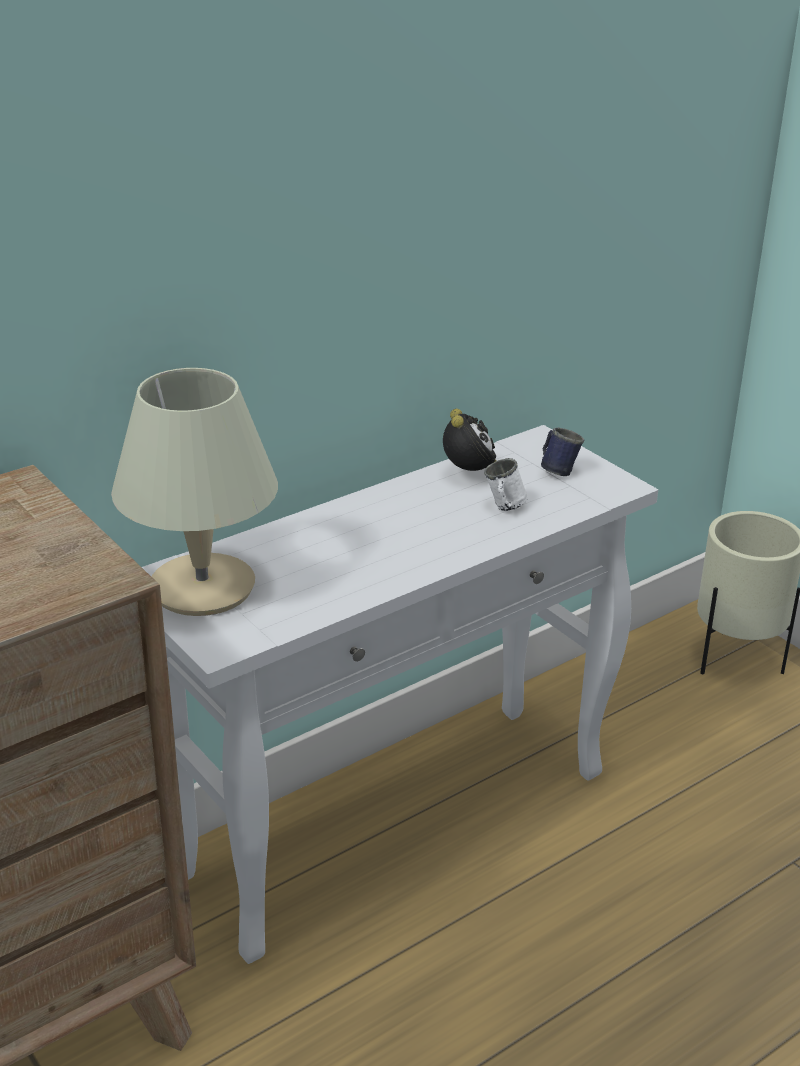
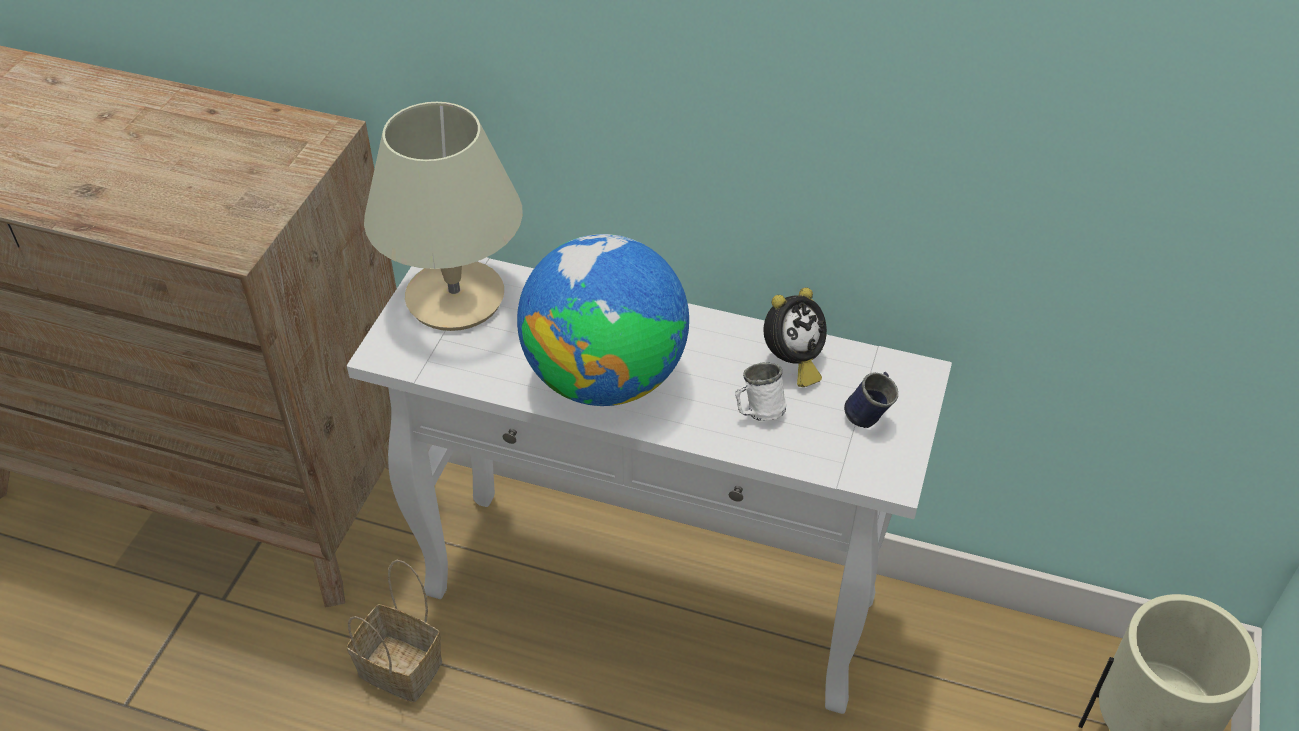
camera: 55 degrees right, 15 degrees up
none -> basket [347,560,442,702]
none -> globe [517,234,689,406]

